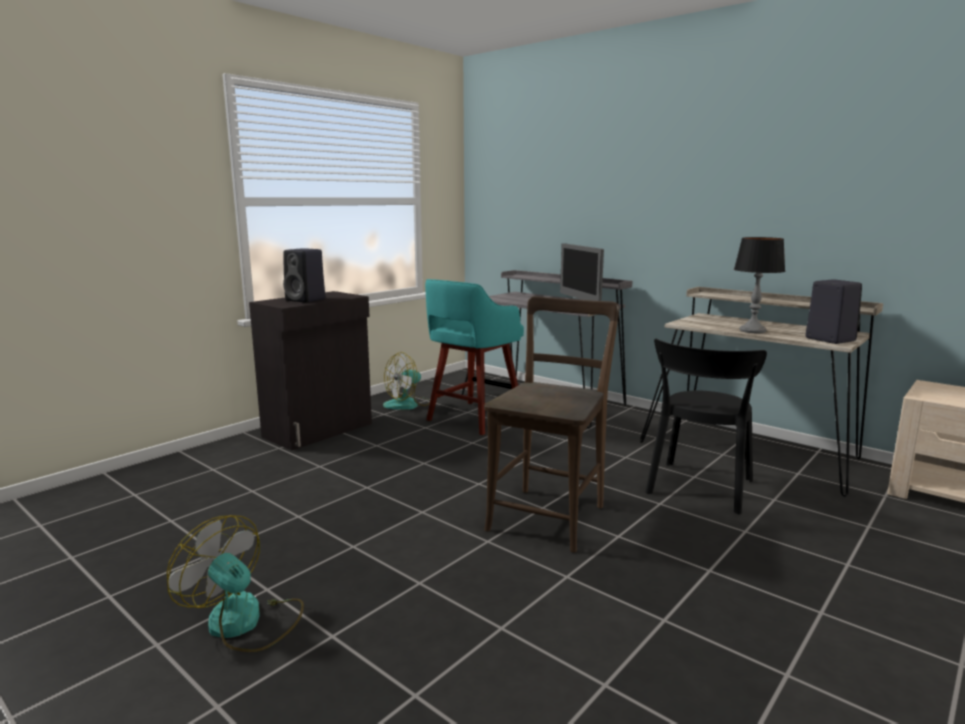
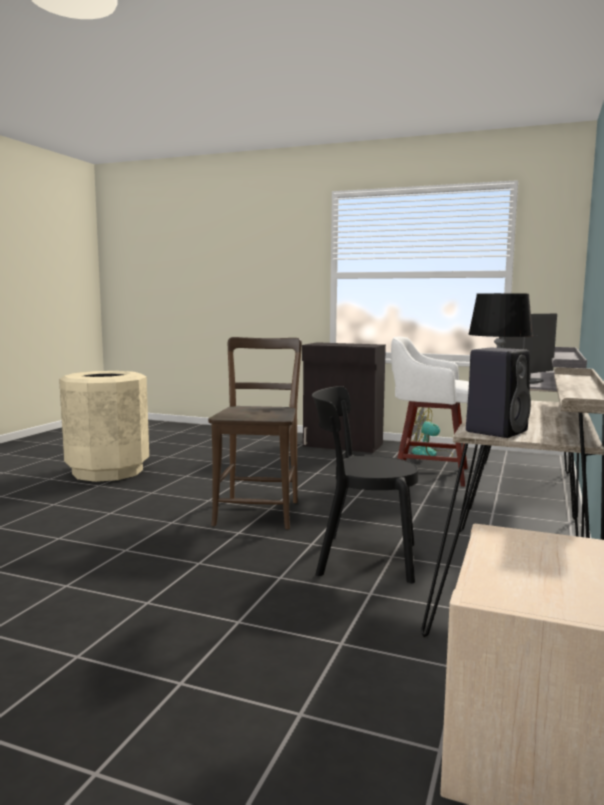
camera: 70 degrees right, 5 degrees down
fan [167,515,304,652] -> beige trash can [59,371,149,482]
black speaker [283,248,325,303] -> none
turquoise stool [425,279,524,435] -> white stool [391,337,469,486]
brown chair [484,296,619,553] -> brown chair turned 90 degrees counterclockwise [208,337,302,530]

